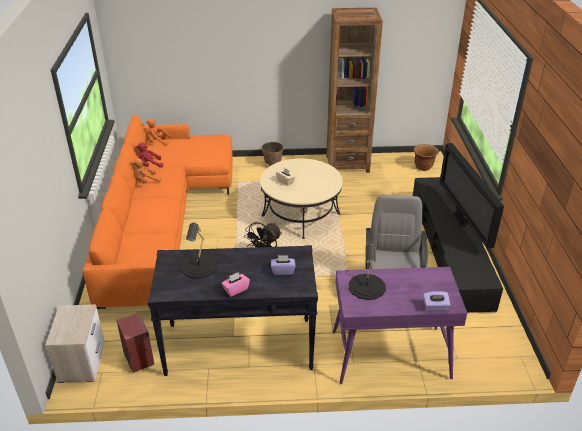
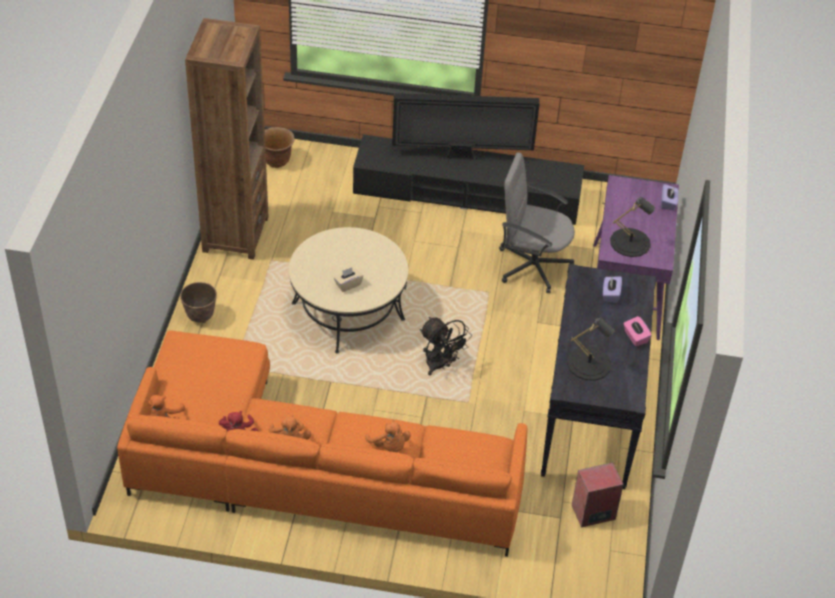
camera: 80 degrees left, 10 degrees up
nightstand [45,304,105,383] -> none
none -> orange plush toy [365,420,411,452]

